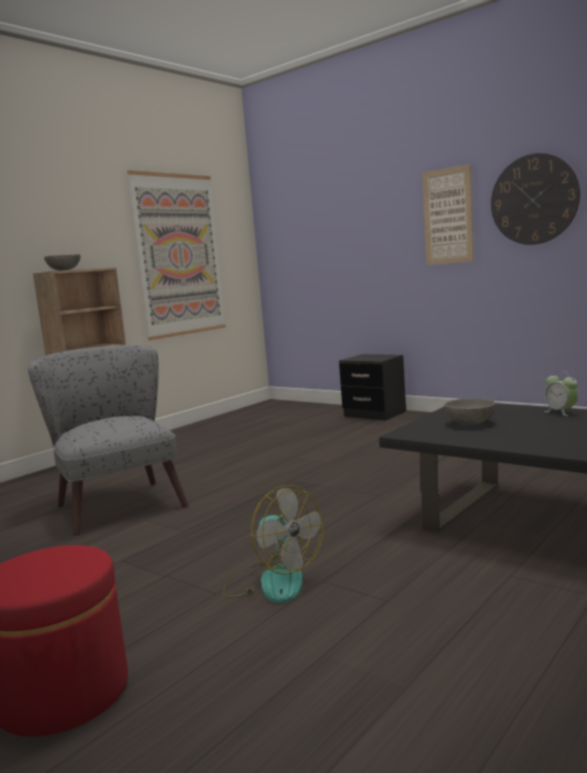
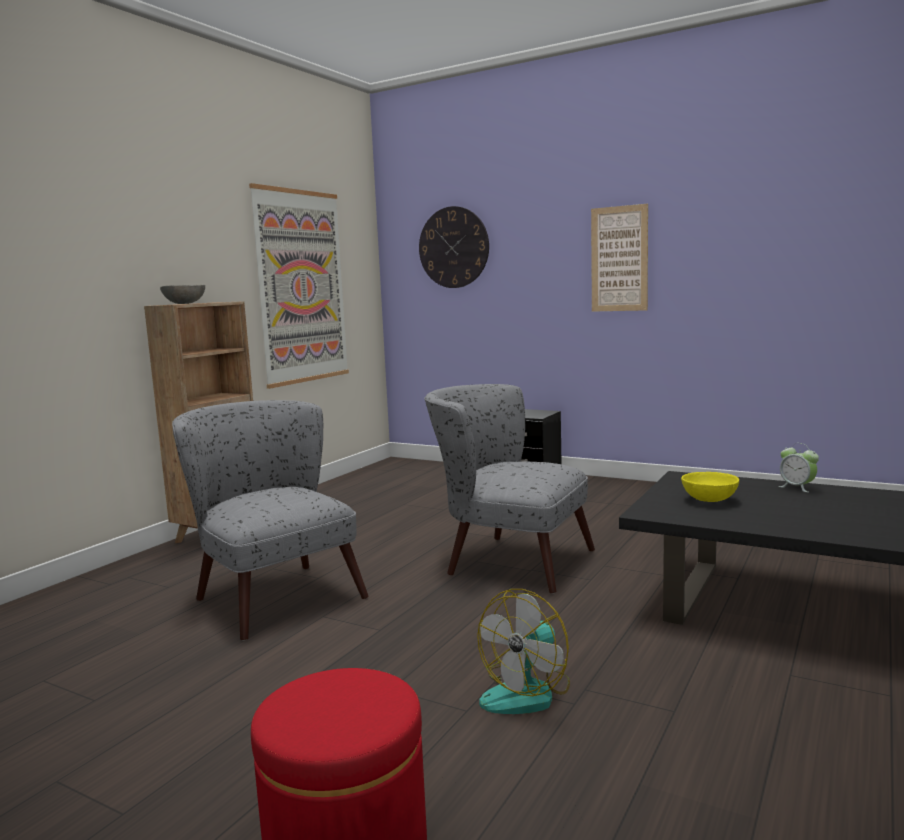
camera: 10 degrees left, 0 degrees up
fan [223,485,324,603] -> fan turned 90 degrees clockwise [477,589,570,714]
grey bowl [444,398,496,424] -> yellow bowl [681,472,739,502]
wall clock [491,153,580,245] -> wall clock moved to [419,206,489,288]
none -> grey armchair [424,384,595,594]

